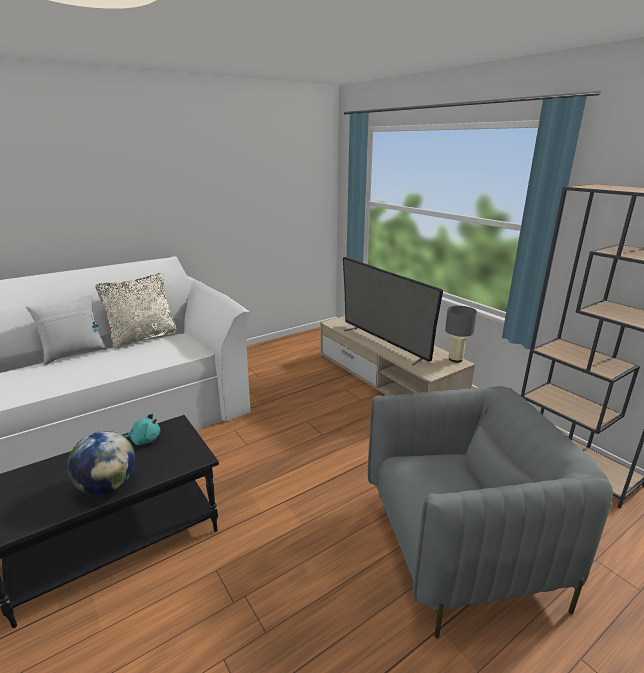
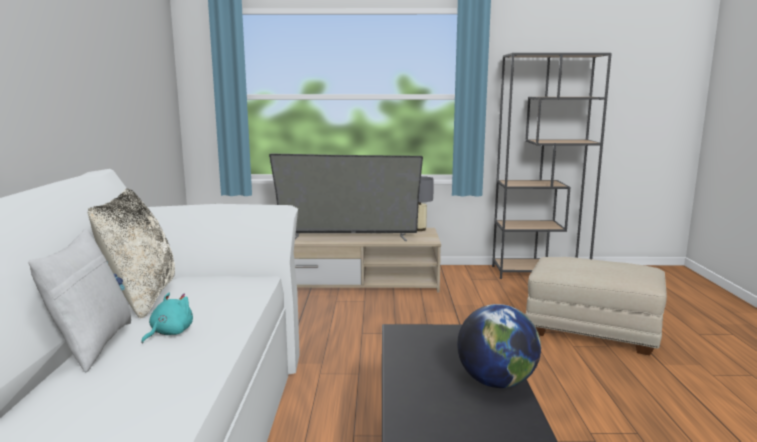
camera: 55 degrees left, 10 degrees down
turquoise plush toy [124,413,160,445] -> turquoise plush toy moved to [141,293,193,344]
grey armchair [368,386,613,638] -> beige ottoman [525,257,667,355]

